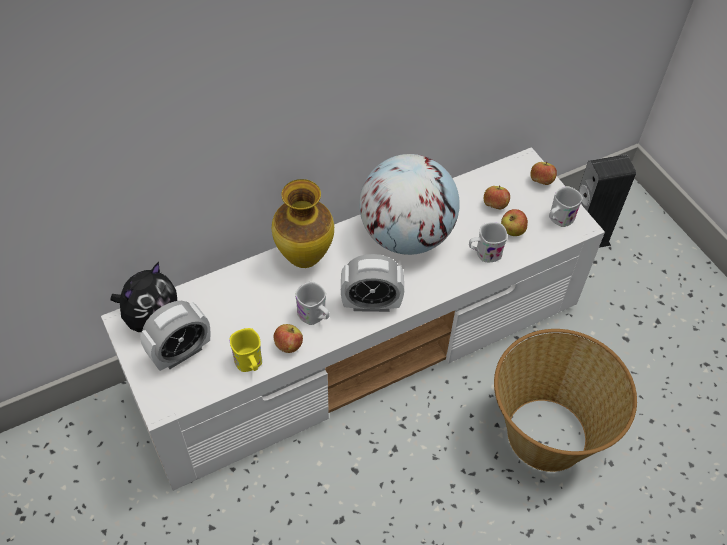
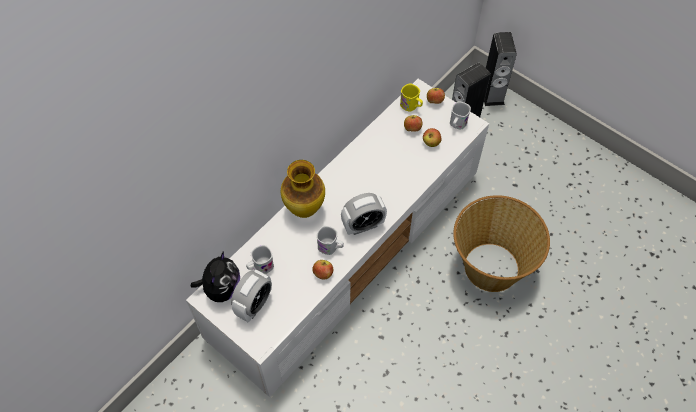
camera: 20 degrees left, 5 degrees up
yellow mug [230,328,262,372] -> yellow mug moved to [400,83,423,112]
globe [359,154,460,255] -> none
white mug [469,222,507,262] -> white mug moved to [246,245,274,274]
none -> speaker [484,32,517,106]

